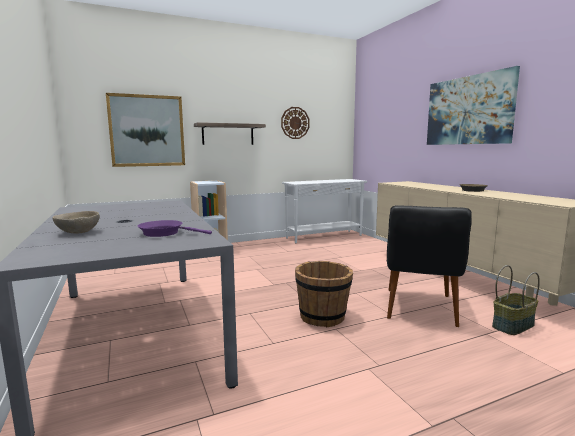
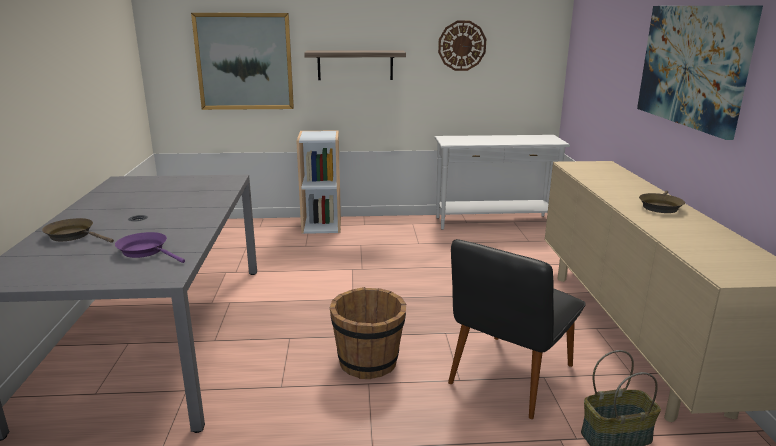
camera: 20 degrees right, 10 degrees up
beige bowl [53,211,100,233] -> brown frying pan [42,218,114,243]

